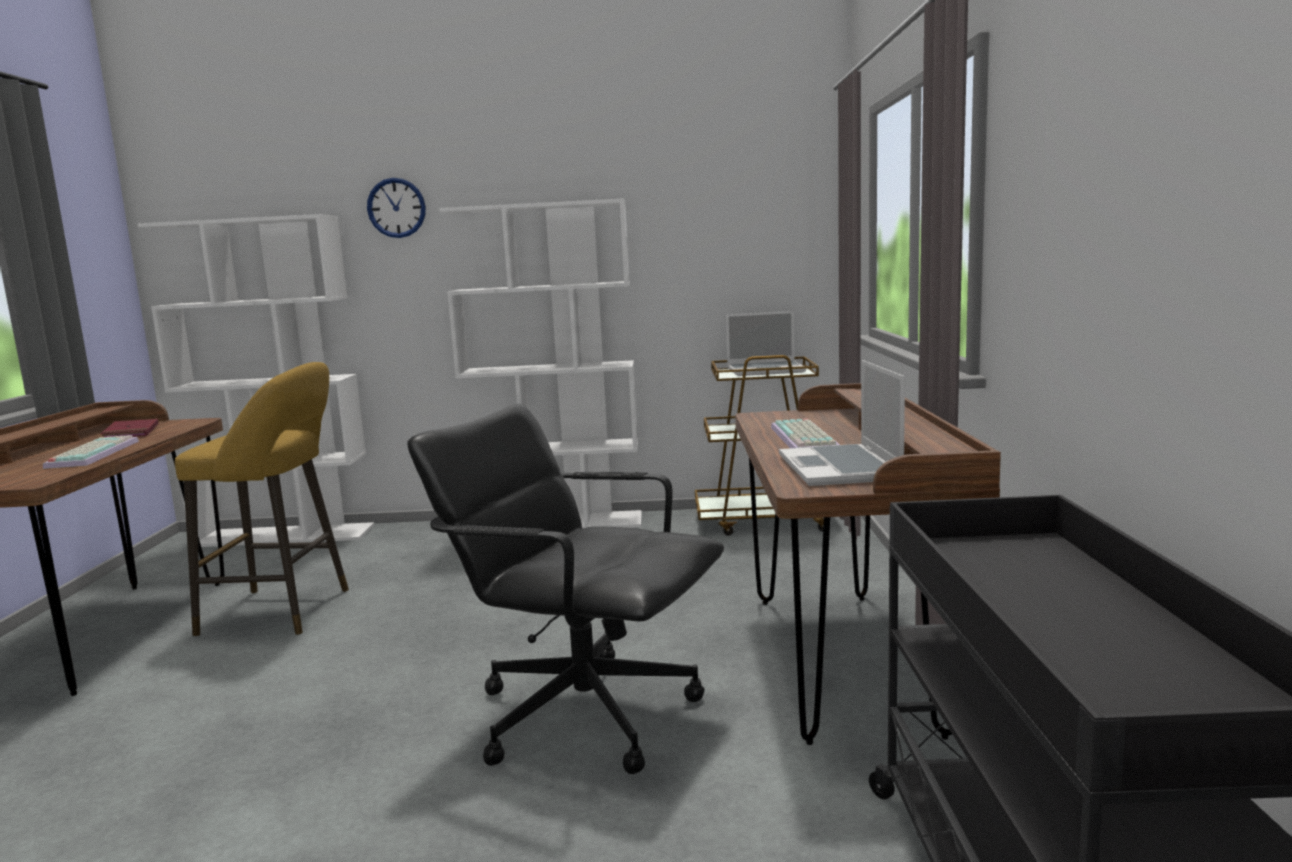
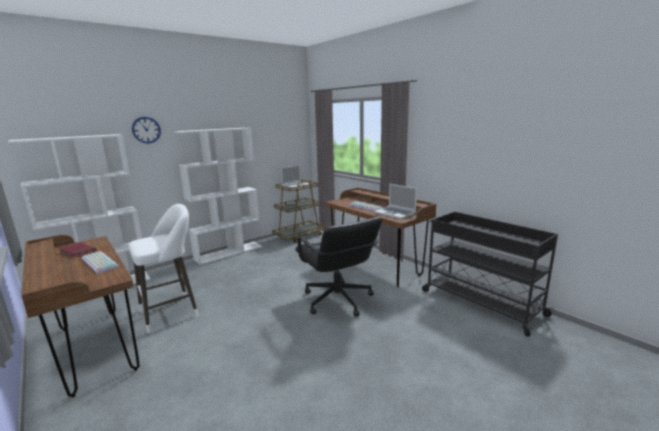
camera: 40 degrees left, 5 degrees up
yellow stool [175,362,349,636] -> white stool [129,204,199,333]
black office chair [407,404,724,774] -> black office chair turned 105 degrees counterclockwise [295,217,382,316]

